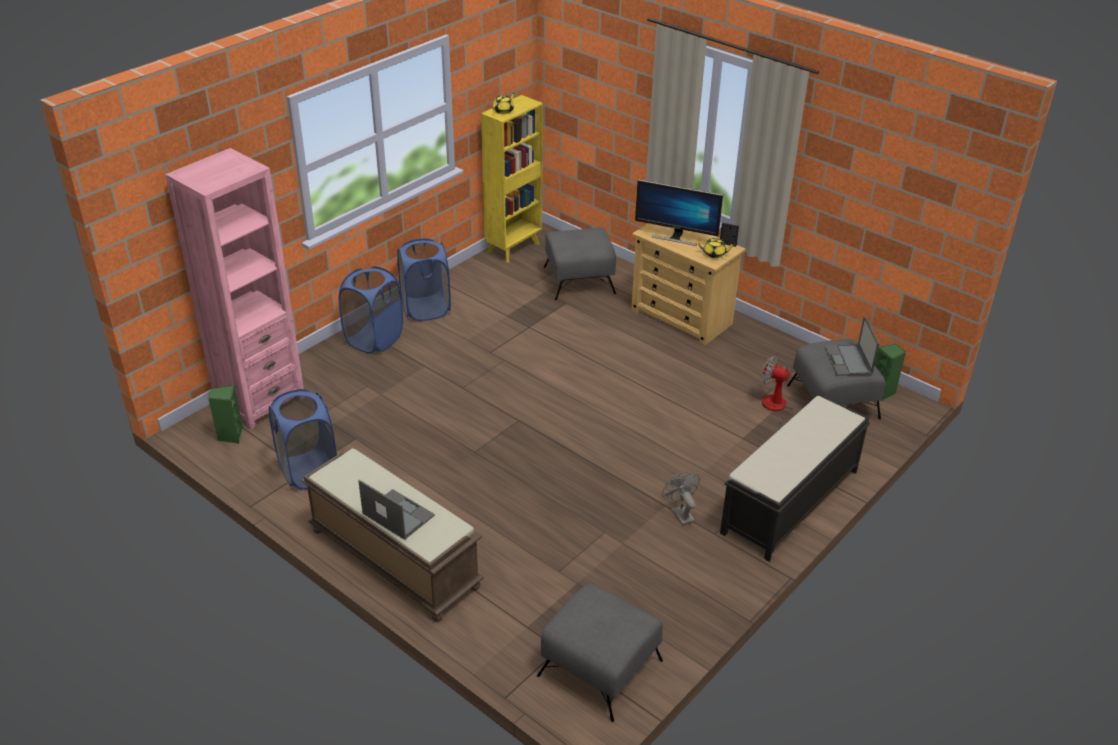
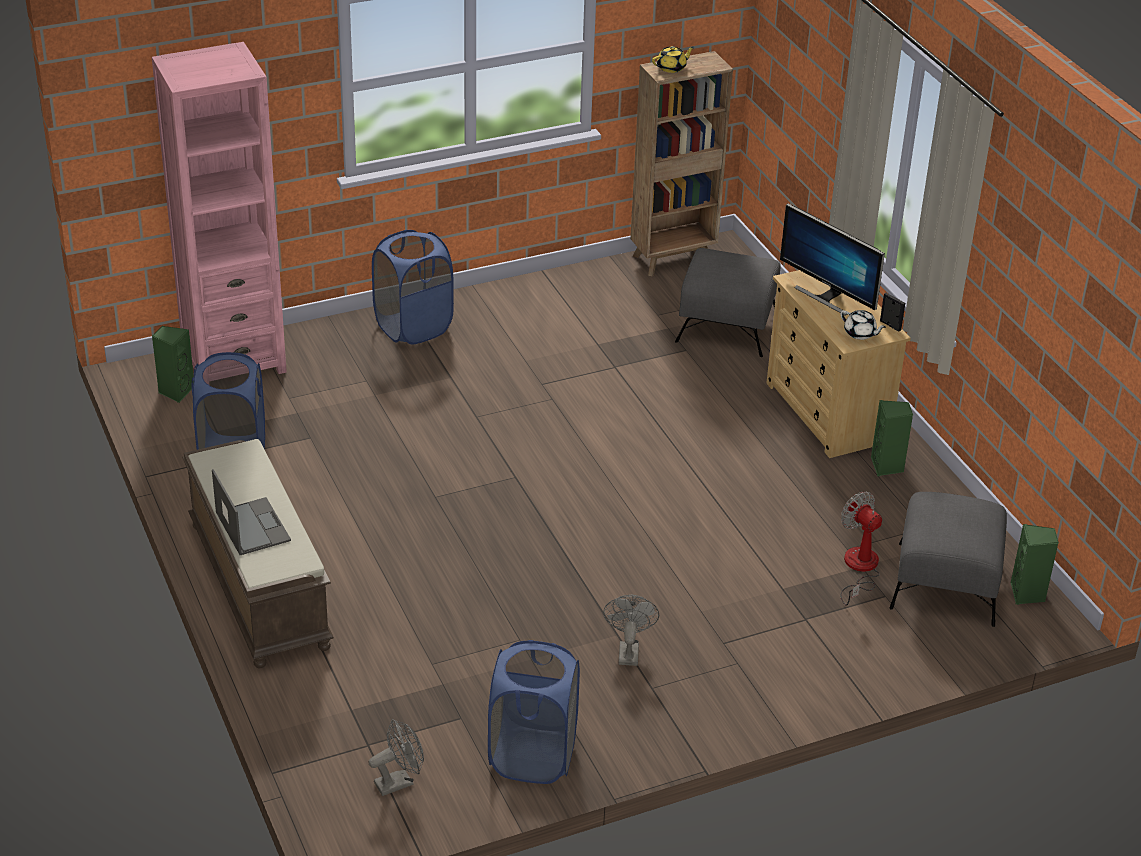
camera: 25 degrees right, 0 degrees up
blue laundry basket [397,238,451,321] -> blue laundry basket moved to [488,640,580,784]
yellow bookcase [481,95,543,263] -> brown bookcase [630,51,733,277]
grey ottoman [537,583,663,722] -> grey fan [369,719,424,796]
yellow teapot [698,238,735,258] -> white teapot [840,310,886,340]
black bench [720,396,870,562] -> none
laptop [824,316,879,376] -> none
none -> green speaker [871,400,913,476]

